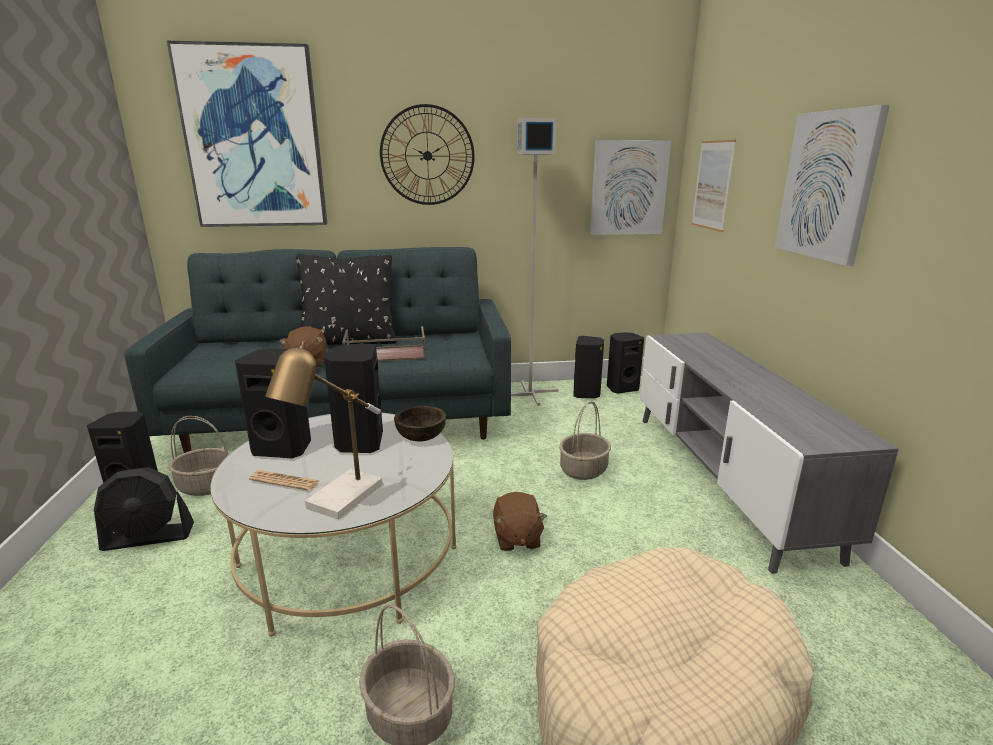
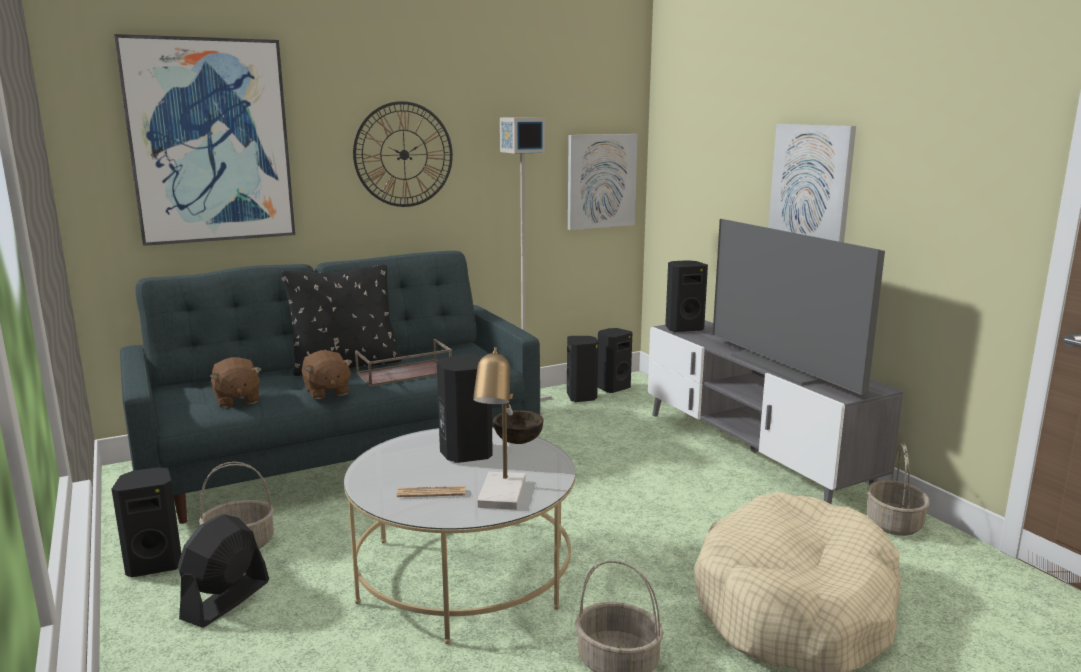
camera: 20 degrees left, 5 degrees down
black fan [94,467,194,551] -> black fan turned 150 degrees clockwise [178,514,269,628]
black speaker [235,348,311,459] -> black speaker moved to [665,260,708,332]
brown plush toy [493,492,547,551] -> brown plush toy moved to [210,357,262,408]
basket [559,401,611,480] -> basket moved to [867,442,930,536]
picture [691,140,736,232] -> none
none -> television [713,219,885,395]

